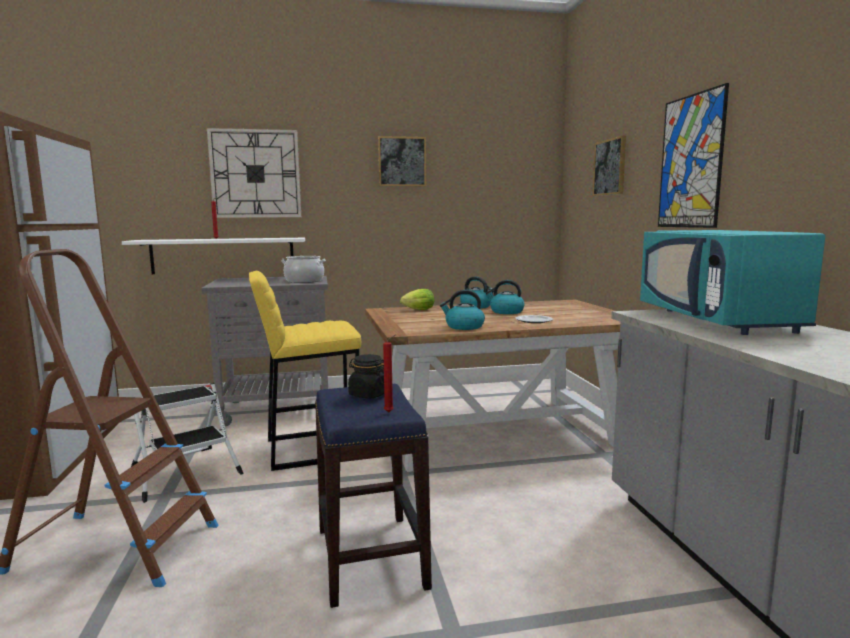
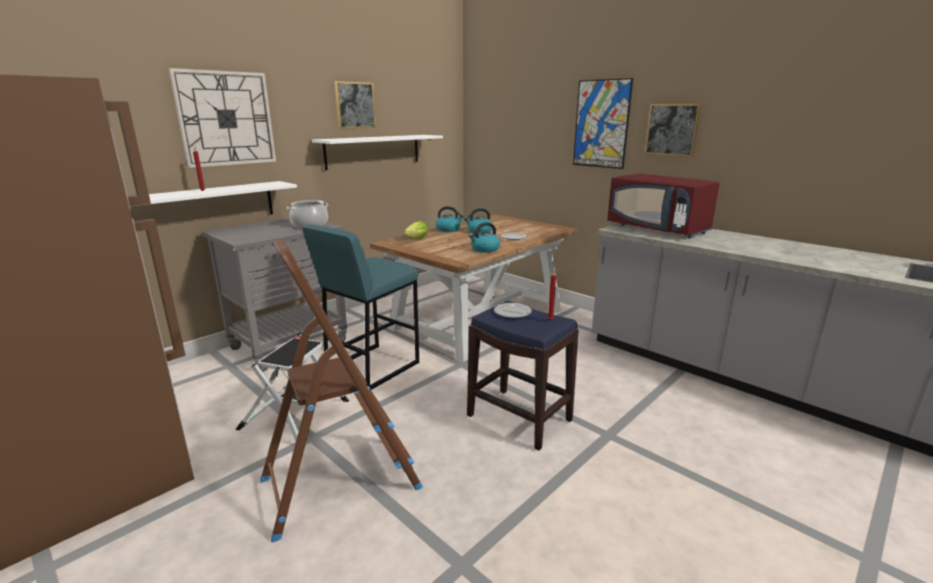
camera: 35 degrees left, 10 degrees up
yellow stool [249,270,361,471] -> turquoise stool [302,224,419,390]
black jar [348,354,384,399] -> plate [494,303,532,318]
picture [592,135,626,196] -> picture moved to [645,104,701,157]
turquoise microwave [640,230,825,335] -> red microwave [607,174,720,239]
none -> white shelf [312,135,443,170]

